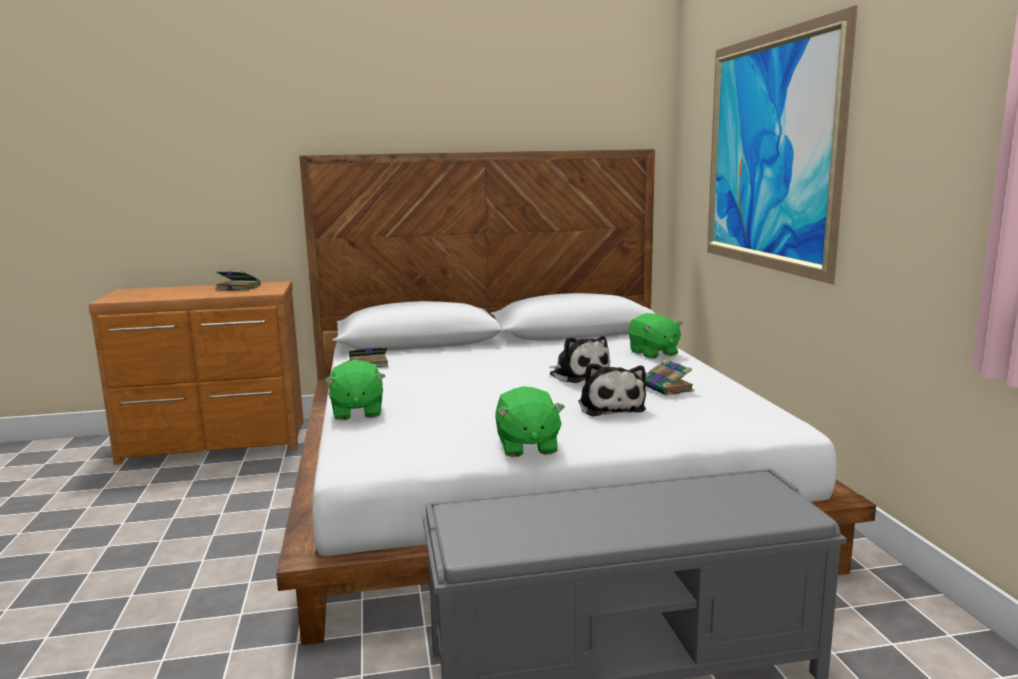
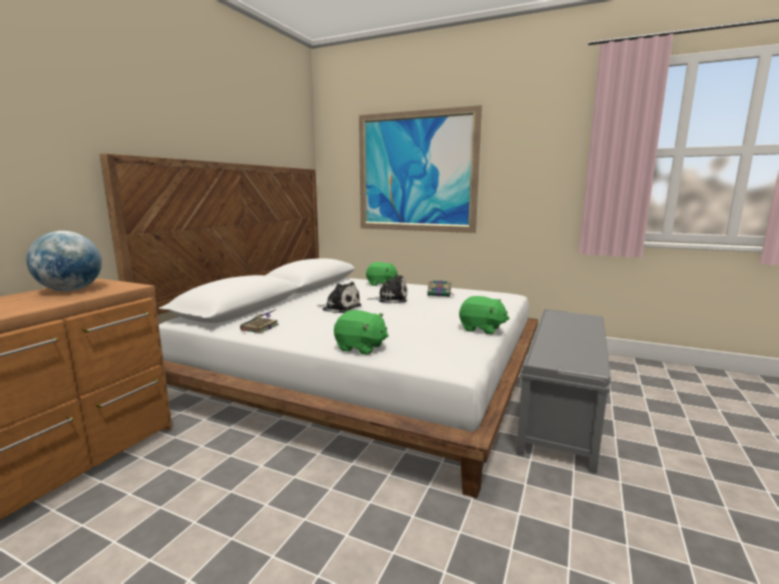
camera: 55 degrees left, 0 degrees up
book [216,271,261,291] -> globe [26,231,102,291]
plush toy [578,363,646,416] -> plush toy moved to [318,282,361,313]

